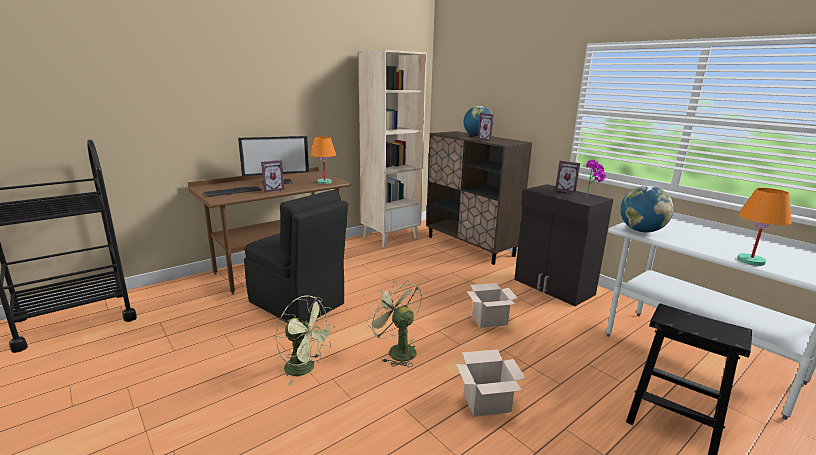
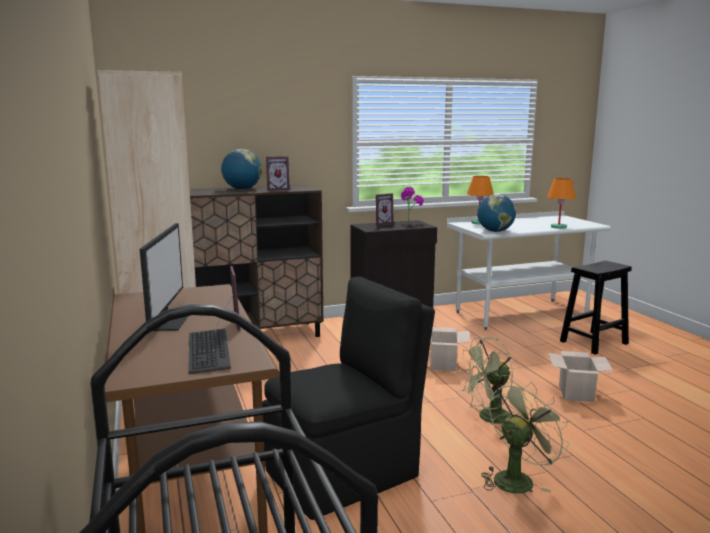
camera: 70 degrees left, 5 degrees down
orange table lamp [310,137,336,184] -> orange table lamp moved to [467,176,494,224]

